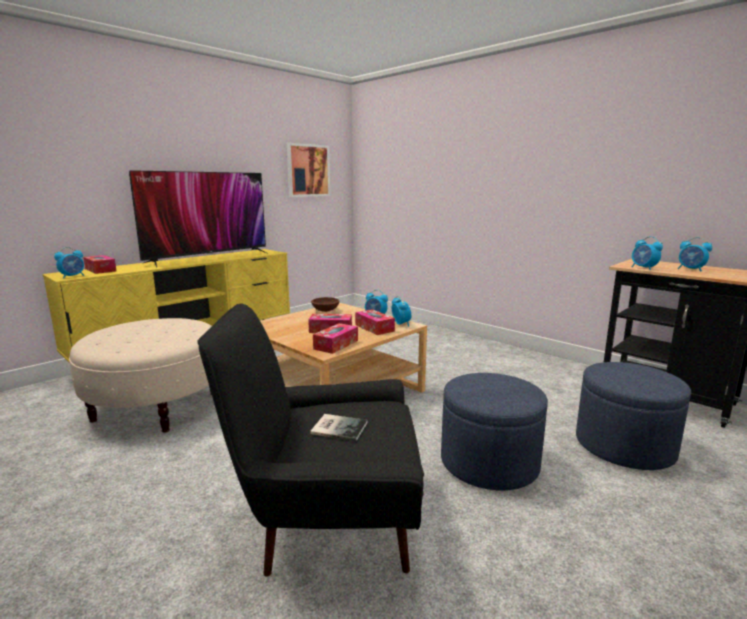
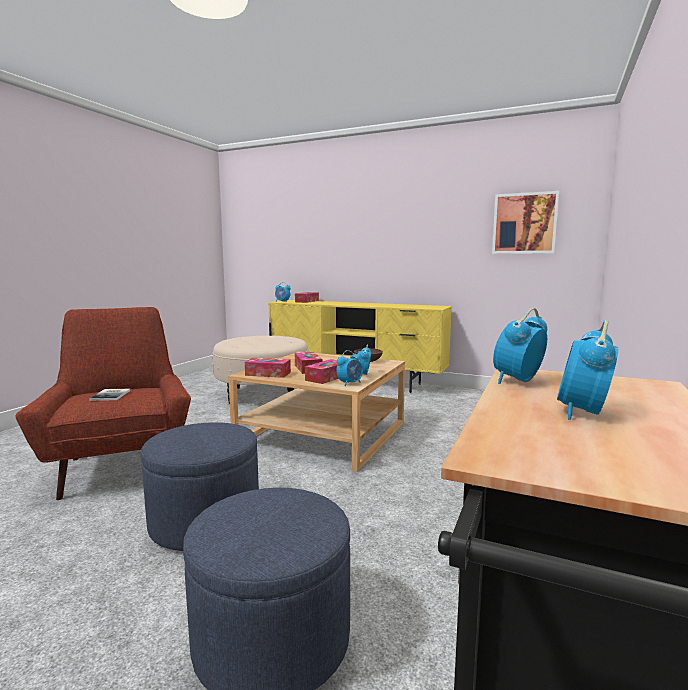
camera: 70 degrees right, 5 degrees down
television [129,170,266,267] -> none
black armchair [197,303,424,577] -> red armchair [15,307,191,500]

